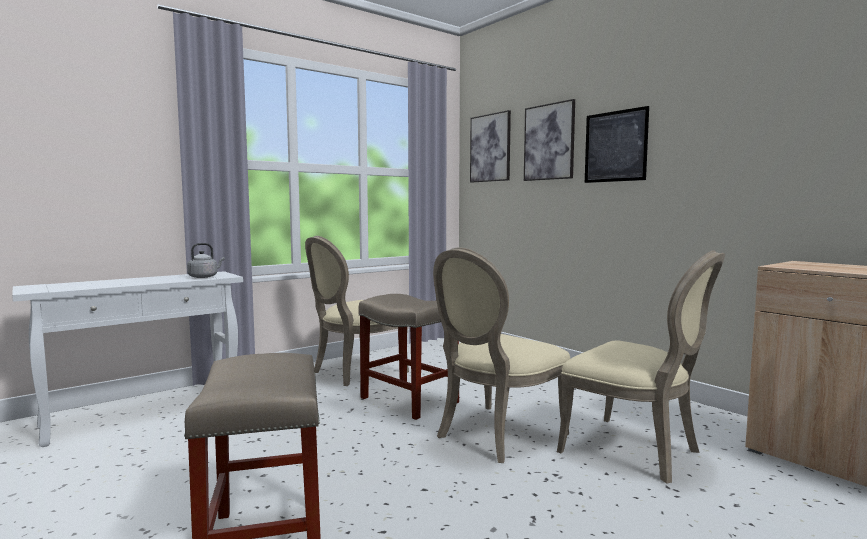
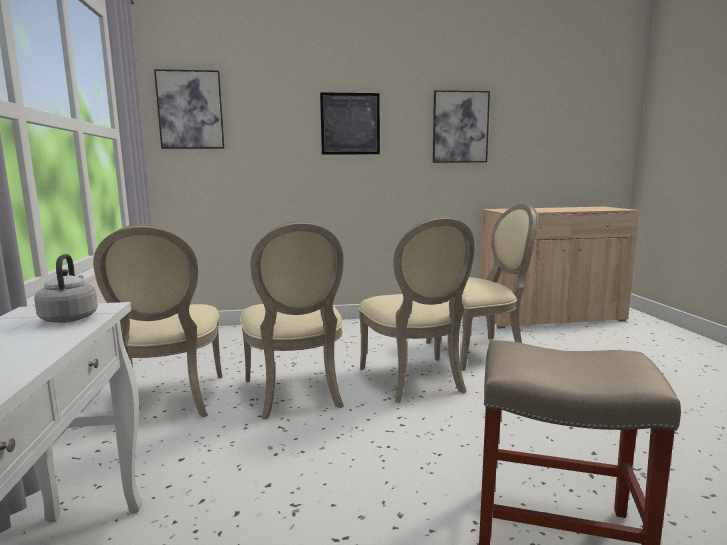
camera: 60 degrees left, 5 degrees up
beige stool [359,294,459,420] -> beige chair [240,221,344,419]
picture [524,99,575,181] -> picture moved to [433,90,490,163]

